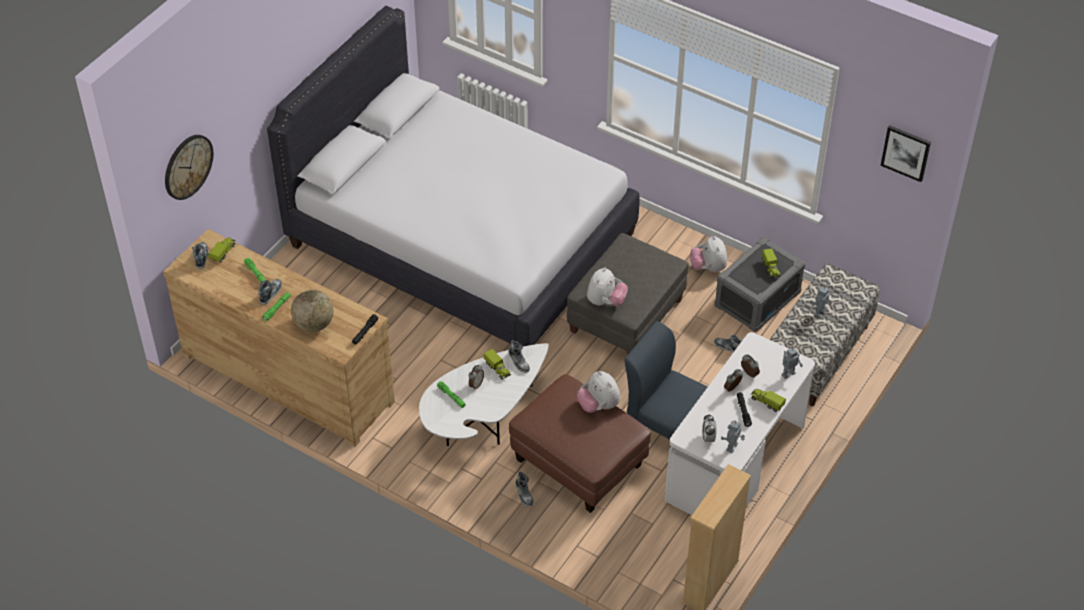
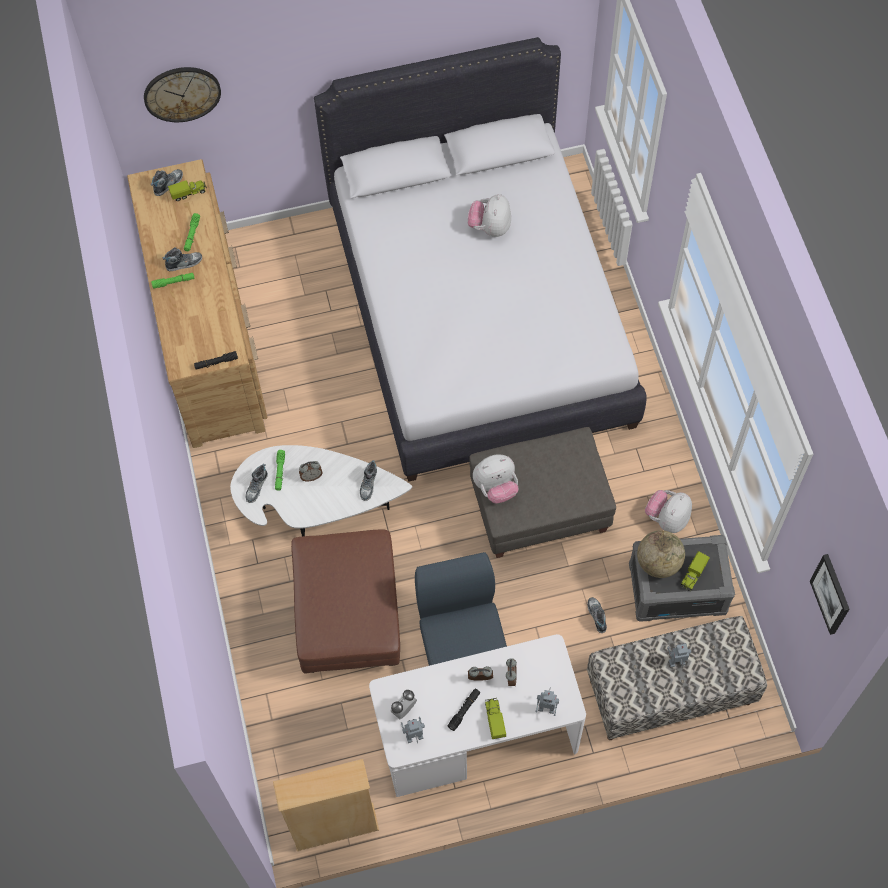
camera: 45 degrees right, 15 degrees up
globe [291,290,334,332] -> globe moved to [637,530,685,578]
toy truck [484,349,511,380] -> none
shoe [515,471,533,507] -> shoe moved to [246,464,268,503]
plush toy [577,371,620,413] -> plush toy moved to [468,194,511,237]

